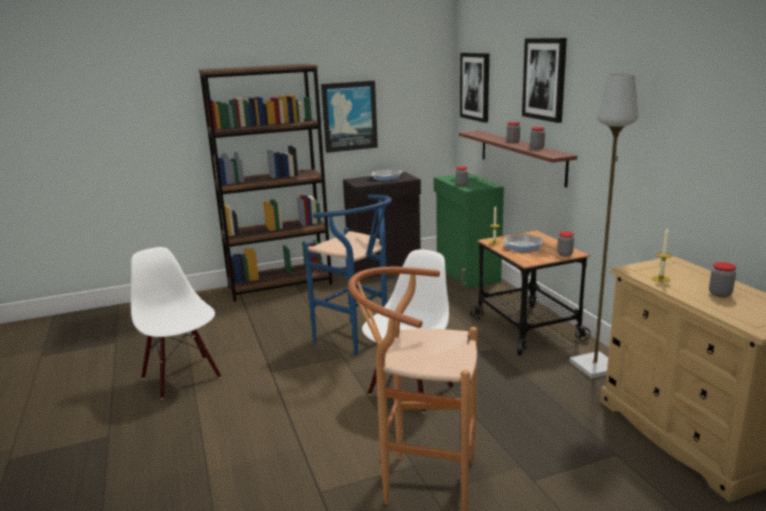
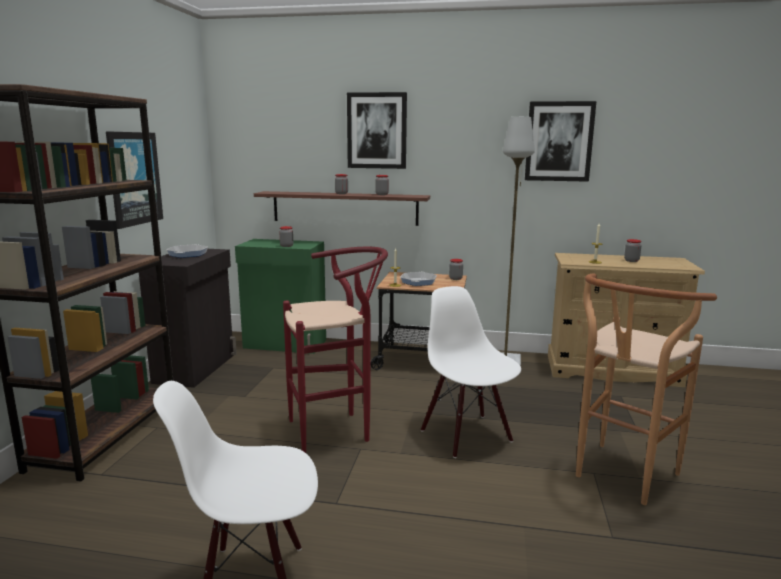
camera: 60 degrees left, 5 degrees down
blue stool [304,195,392,356] -> red stool [283,247,388,453]
picture [460,53,489,123] -> picture moved to [525,101,596,182]

